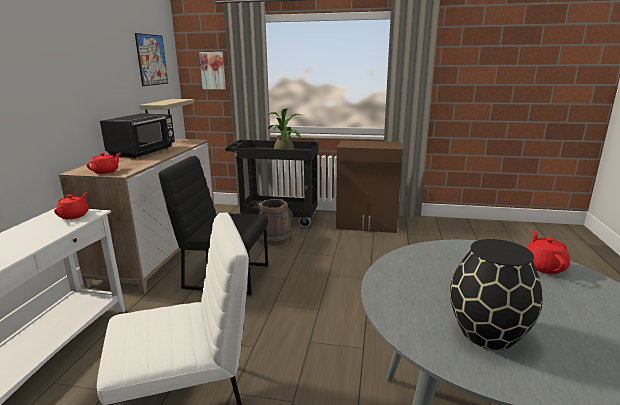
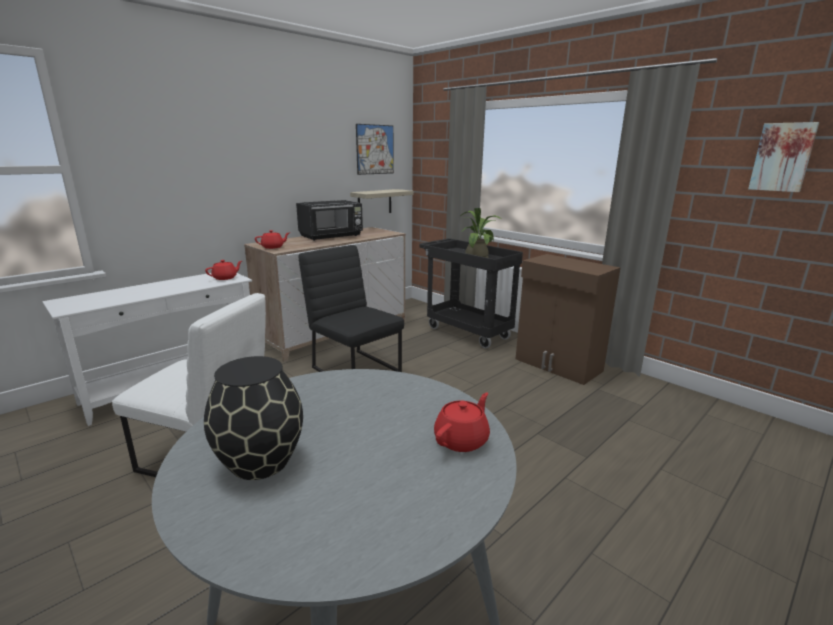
camera: 35 degrees right, 0 degrees up
picture [199,52,226,89] -> picture moved to [748,122,819,192]
brown bucket [257,199,293,246] -> none

